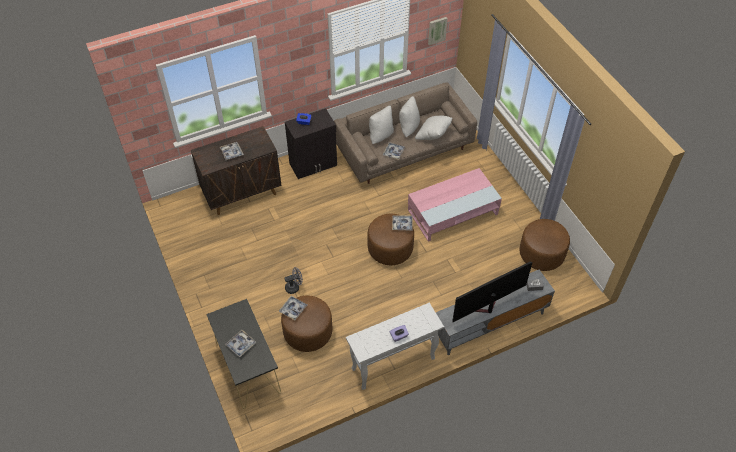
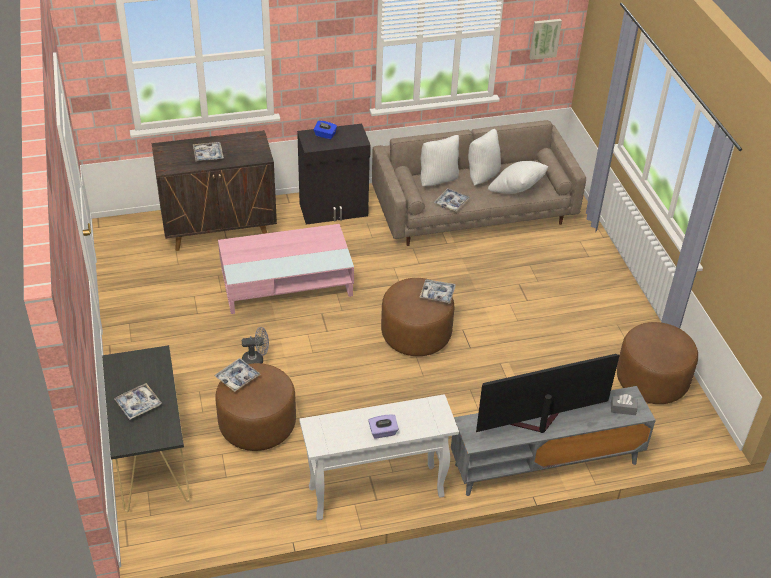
camera: 10 degrees right, 10 degrees down
pink coffee table [408,168,502,242] -> pink coffee table moved to [218,224,354,314]

